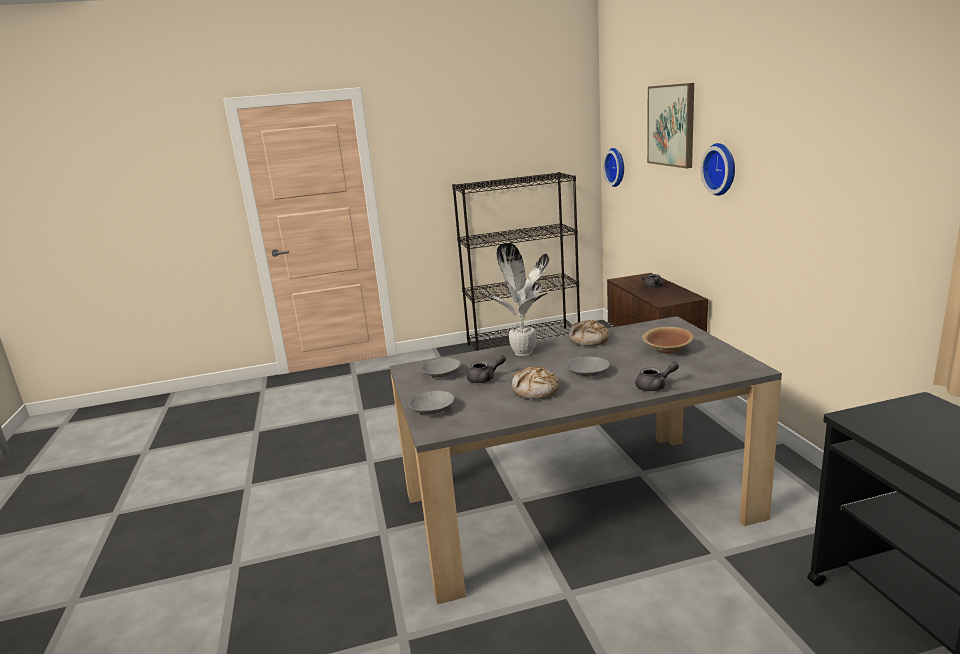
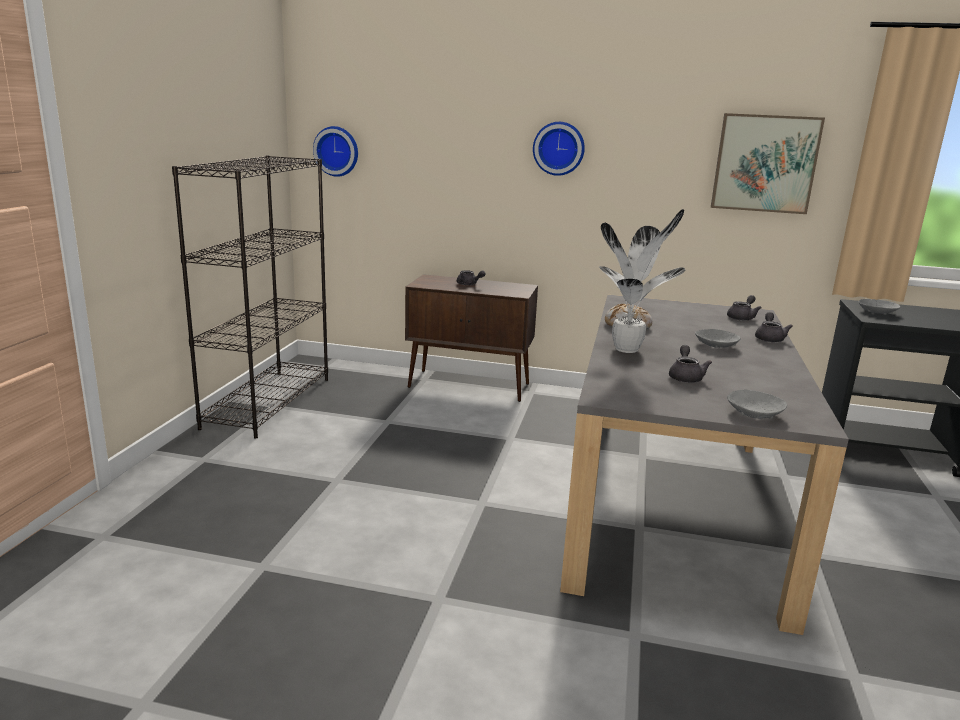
camera: 65 degrees left, 0 degrees up
grey bowl [421,358,461,378] -> grey bowl moved to [859,299,900,314]
bread [512,366,559,400] -> none
brown bowl [642,327,694,354] -> none
picture [647,83,694,168] -> picture moved to [711,113,825,214]
none -> grey teapot [727,295,762,321]

